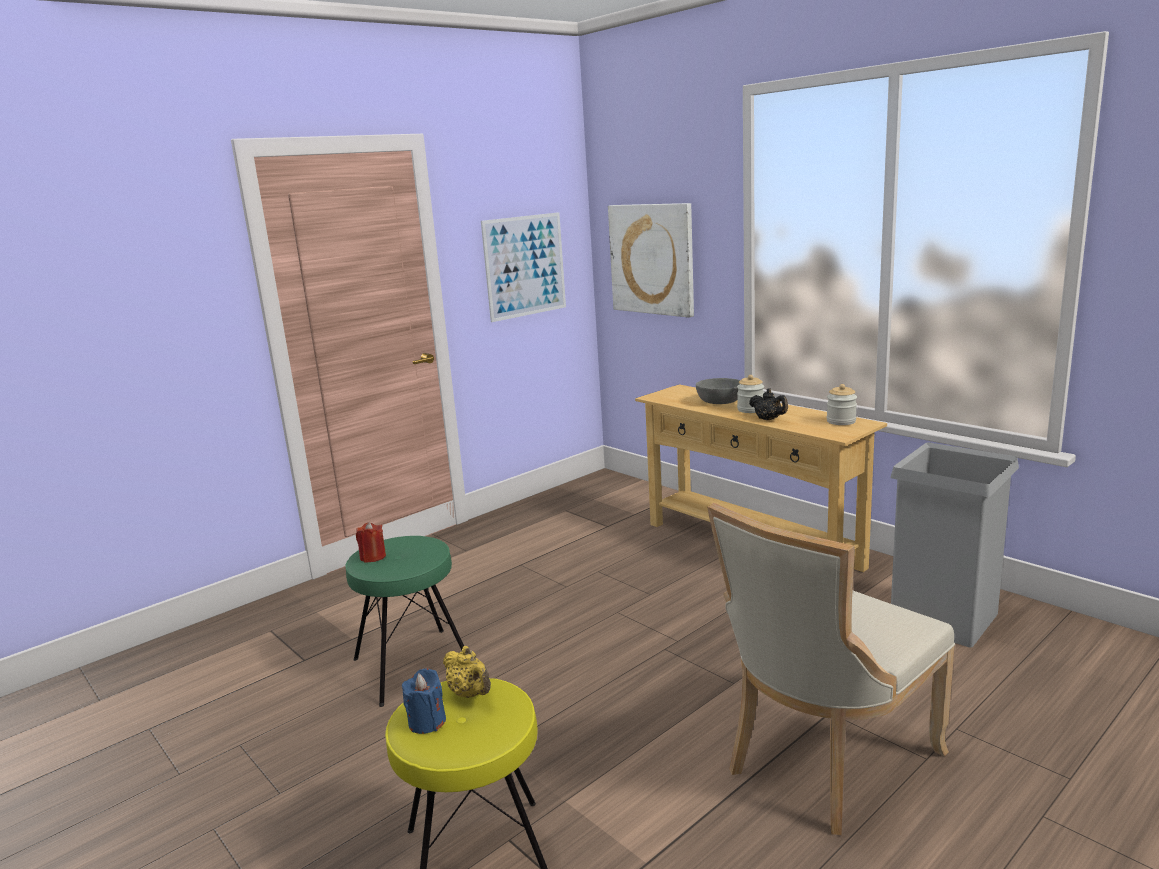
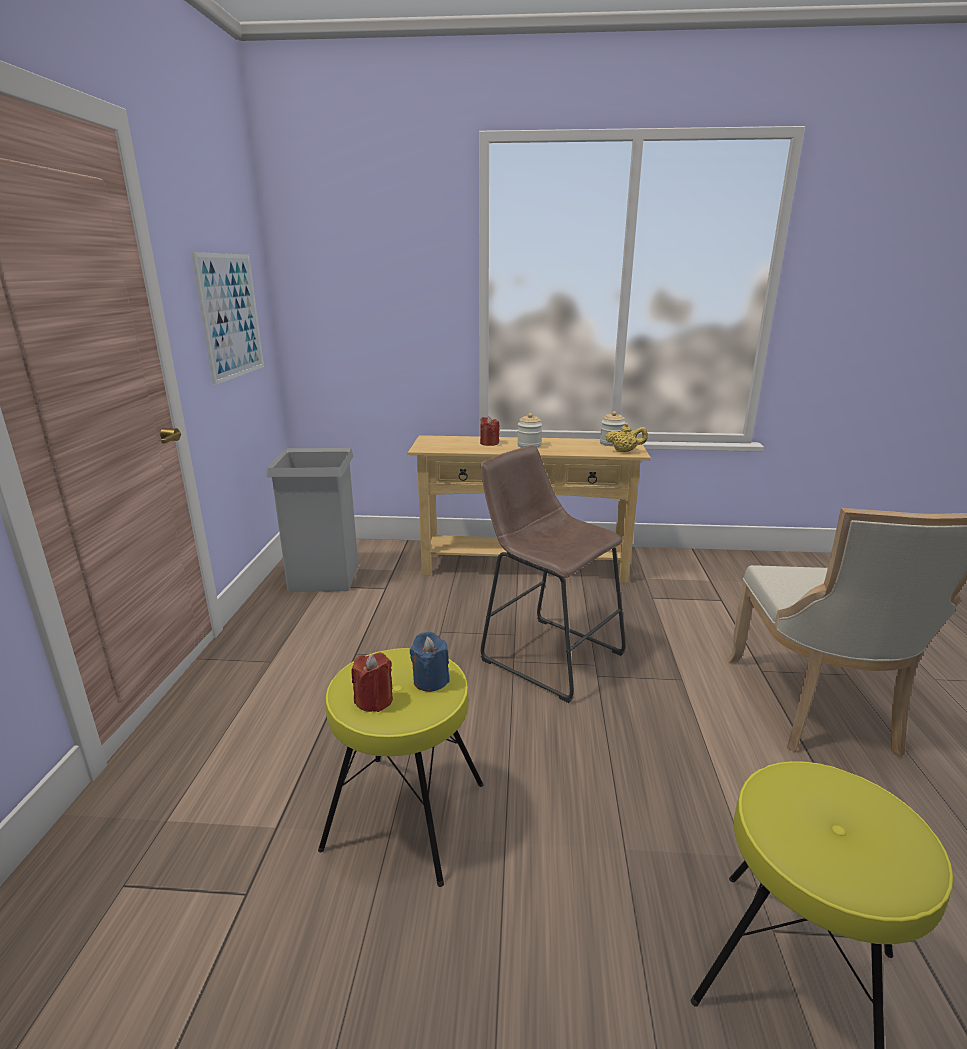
camera: 45 degrees left, 5 degrees up
green stool [346,536,464,707] -> yellow stool [318,648,484,887]
blue candle [402,668,446,734] -> blue candle moved to [410,632,450,692]
yellow teapot [443,646,491,698] -> yellow teapot moved to [605,423,648,452]
picture [608,203,694,318] -> none
grey bowl [696,378,740,404] -> red candle [480,416,499,446]
black teapot [749,388,788,420] -> none
grey trash can [890,442,1019,647] -> grey trash can moved to [266,448,358,592]
none -> brown stool [481,445,626,703]

